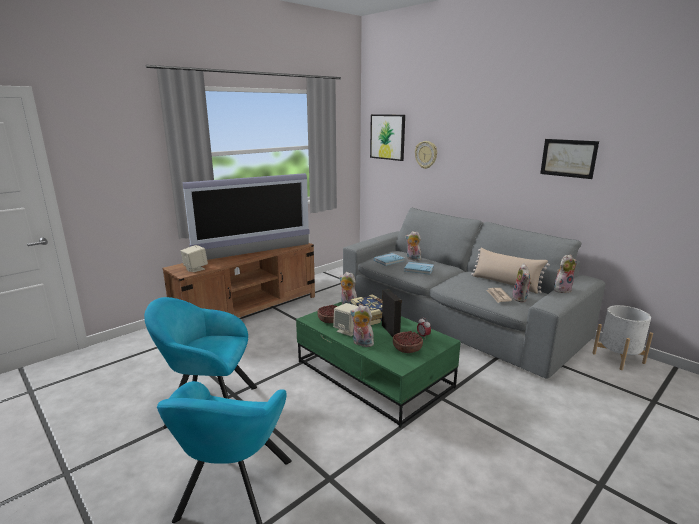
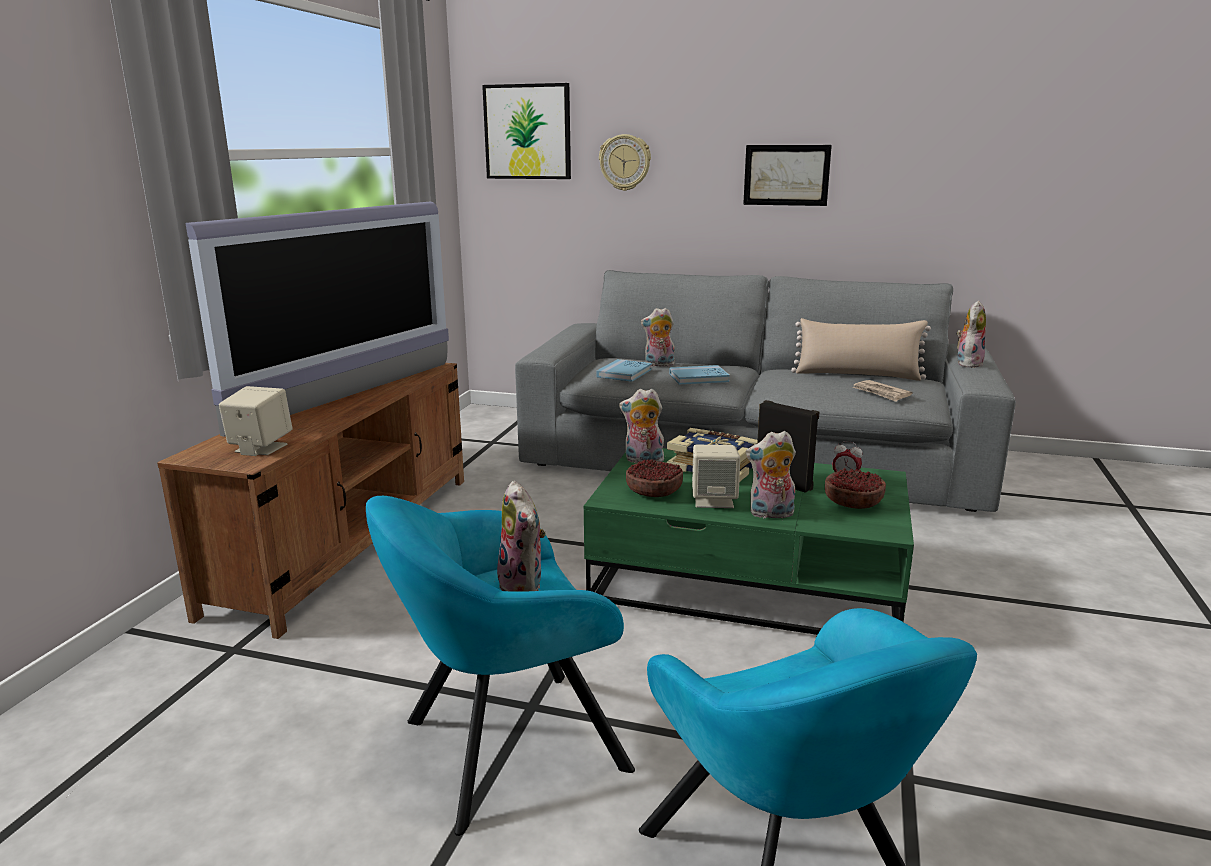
camera: 30 degrees left, 0 degrees up
plush toy [512,263,532,302] -> plush toy moved to [495,481,546,592]
picture [540,139,599,179] -> picture moved to [743,145,832,206]
white planter [592,305,653,370] -> none

